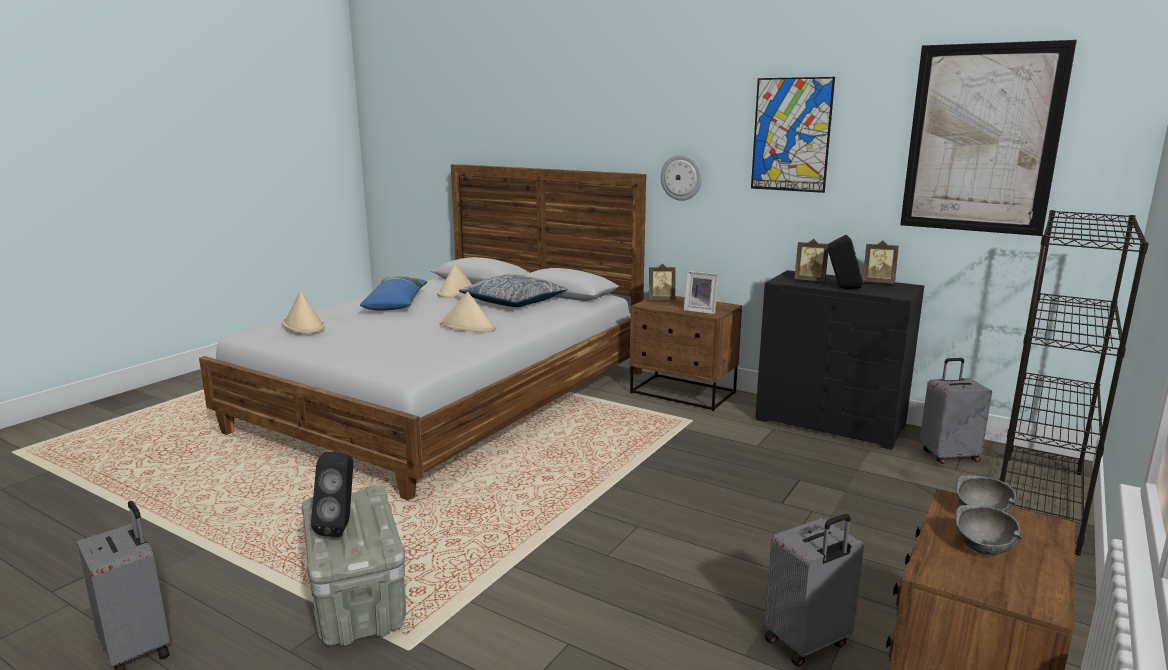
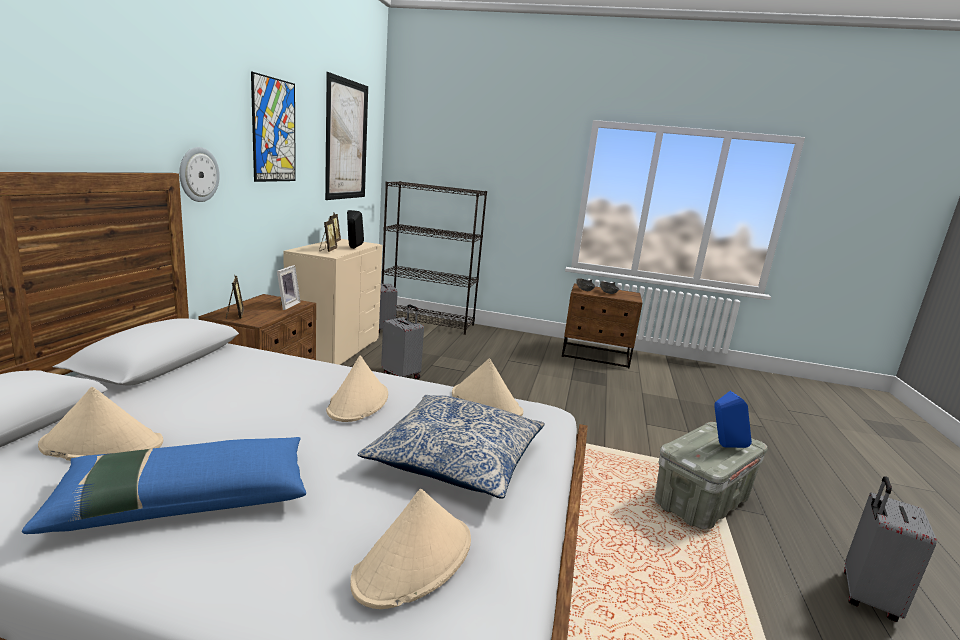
camera: 110 degrees left, 0 degrees up
black speaker [311,452,353,537] -> blue speaker [715,391,752,448]
pillow [459,274,568,307] -> pillow moved to [358,395,545,499]
black dresser [755,270,924,450] -> beige dresser [283,239,382,365]
grey suitcase [764,514,864,667] -> grey suitcase moved to [381,304,424,379]
none -> beige hat [452,359,523,416]

